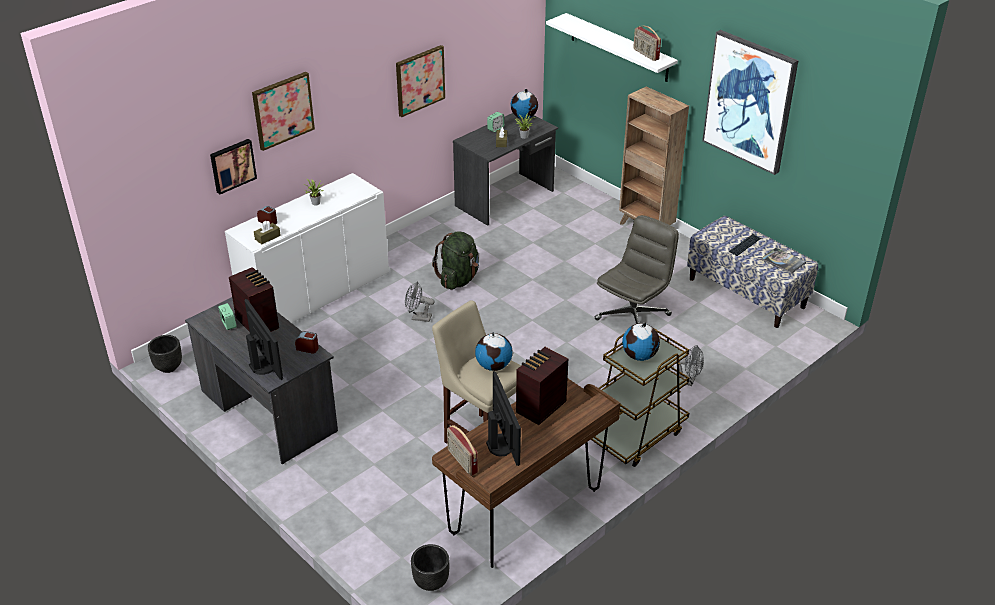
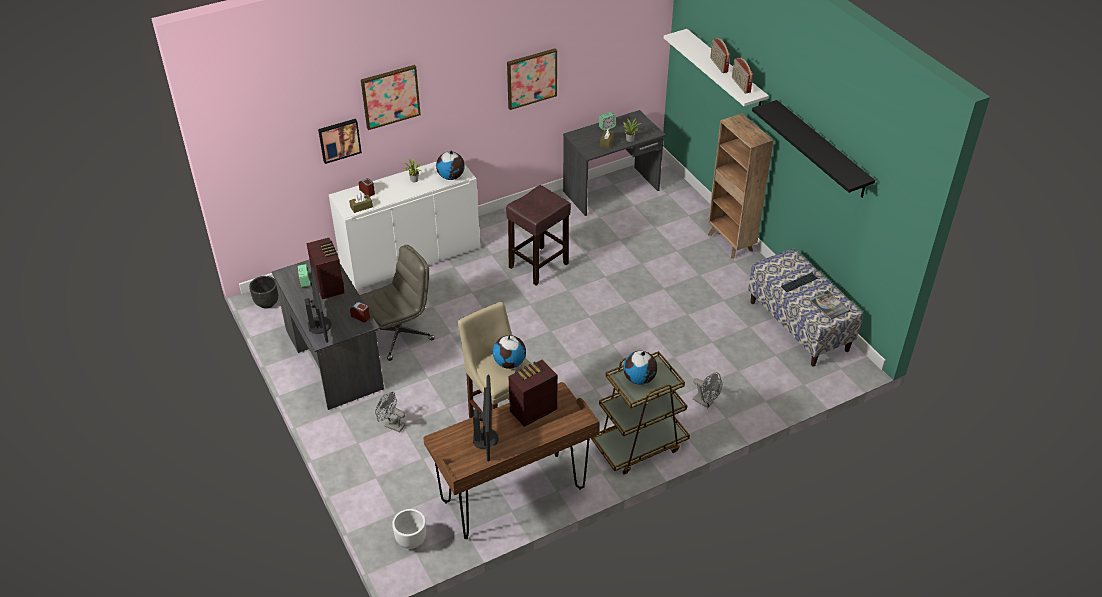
camera: 15 degrees right, 5 degrees up
grey fan [405,282,434,322] -> grey fan moved to [375,392,406,432]
black planter [411,544,449,591] -> white planter [392,509,426,549]
green backpack [432,231,479,290] -> brown stool [506,185,571,285]
radio [447,425,478,476] -> radio moved to [710,38,730,73]
globe [511,89,538,119] -> globe moved to [436,150,465,180]
grey office chair [595,215,679,324] -> grey office chair moved to [360,245,435,361]
picture [702,30,799,175] -> black shelf [752,100,875,198]

